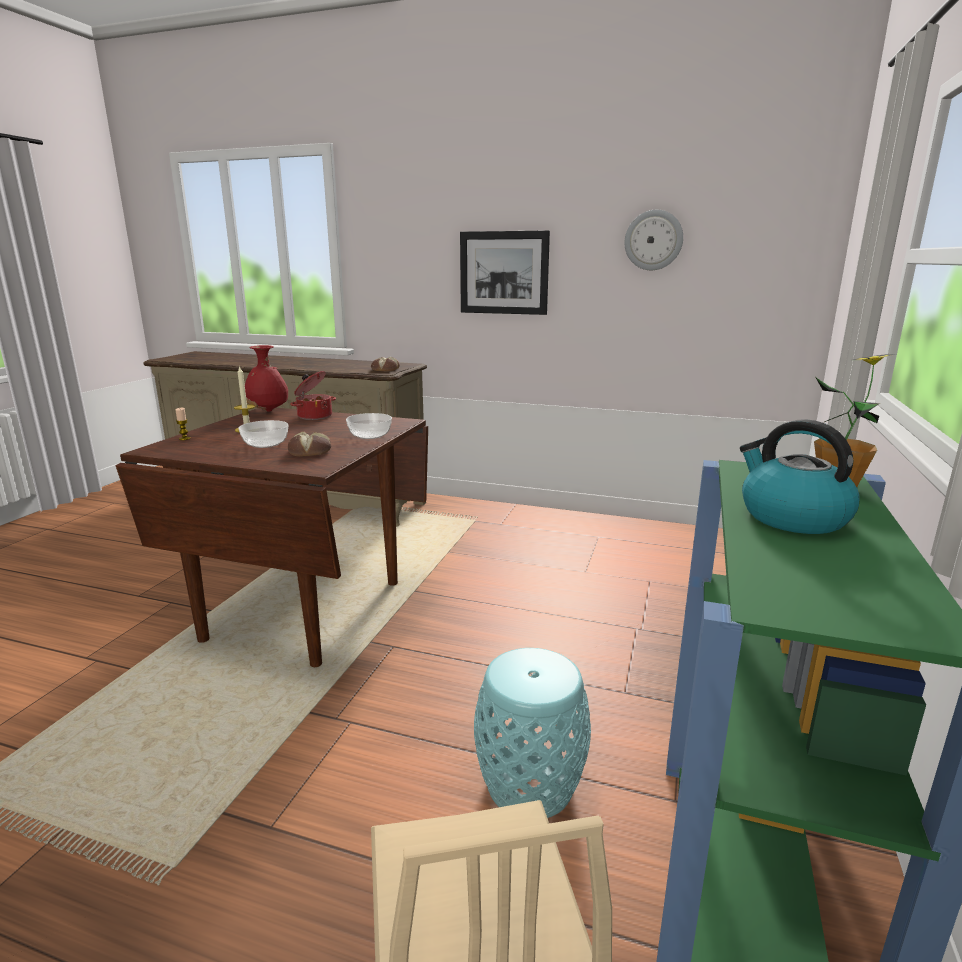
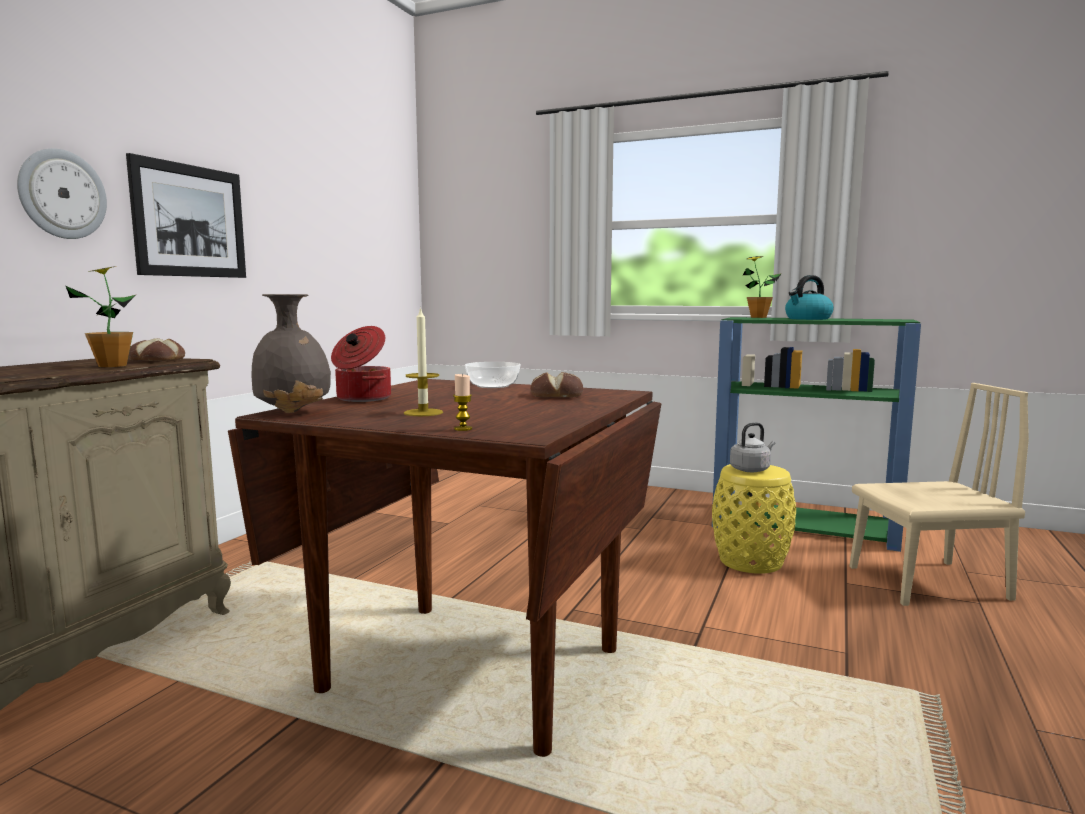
camera: 85 degrees left, 10 degrees down
bowl [238,420,289,448] -> none
red vase [245,345,288,412] -> grey vase [252,294,331,413]
turquoise stool [474,648,591,818] -> yellow stool [712,464,796,574]
wall clock [625,210,683,270] -> wall clock moved to [17,148,107,239]
none -> potted plant [66,266,136,367]
none -> grey kettle [730,422,775,472]

